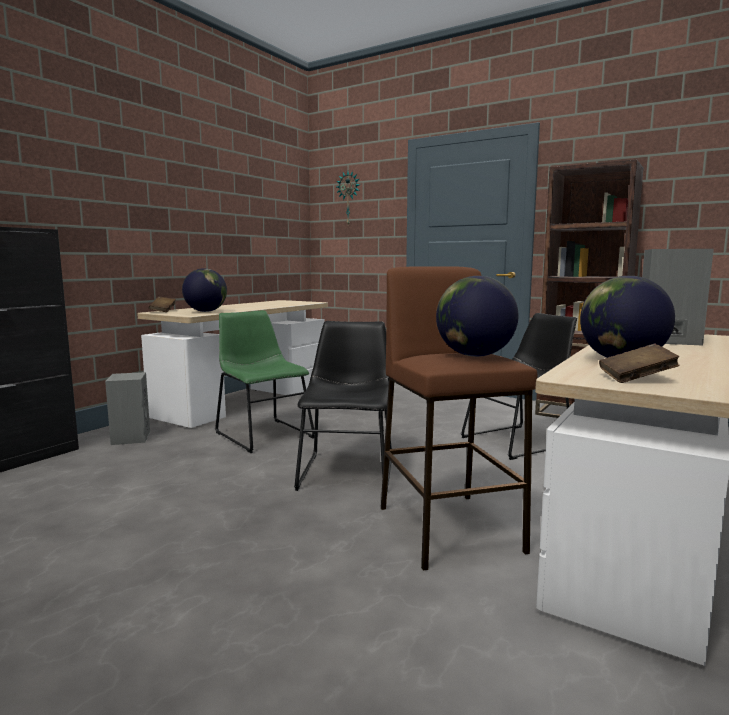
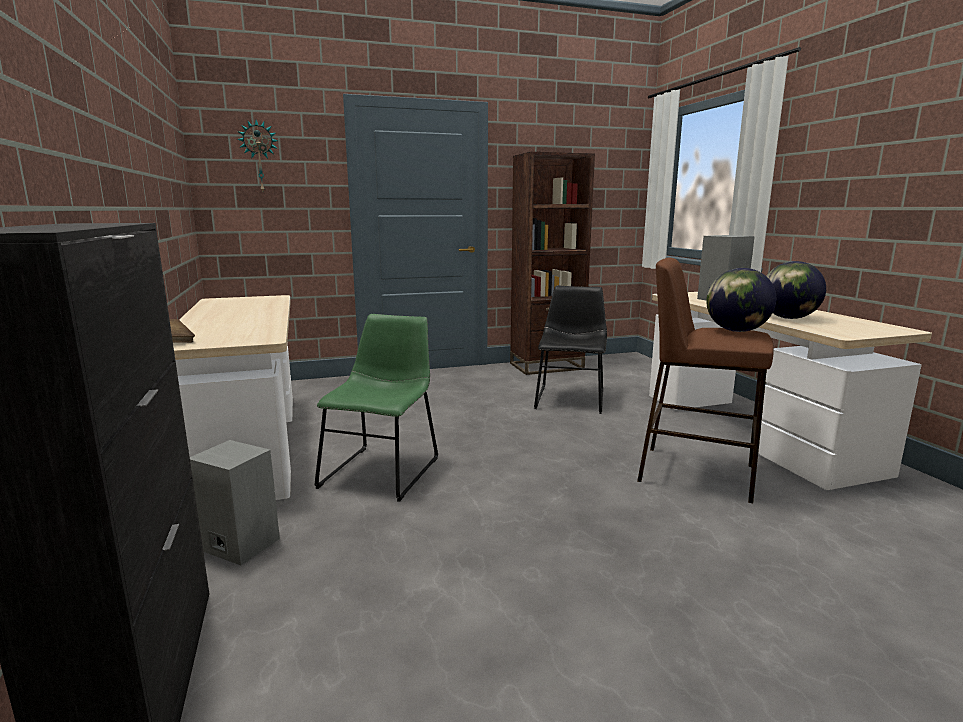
camera: 50 degrees left, 5 degrees up
globe [182,268,227,312] -> none
green chair [215,310,314,453] -> green chair turned 105 degrees clockwise [314,314,438,502]
black chair [294,321,392,491] -> none
brown book [599,343,679,383] -> none

